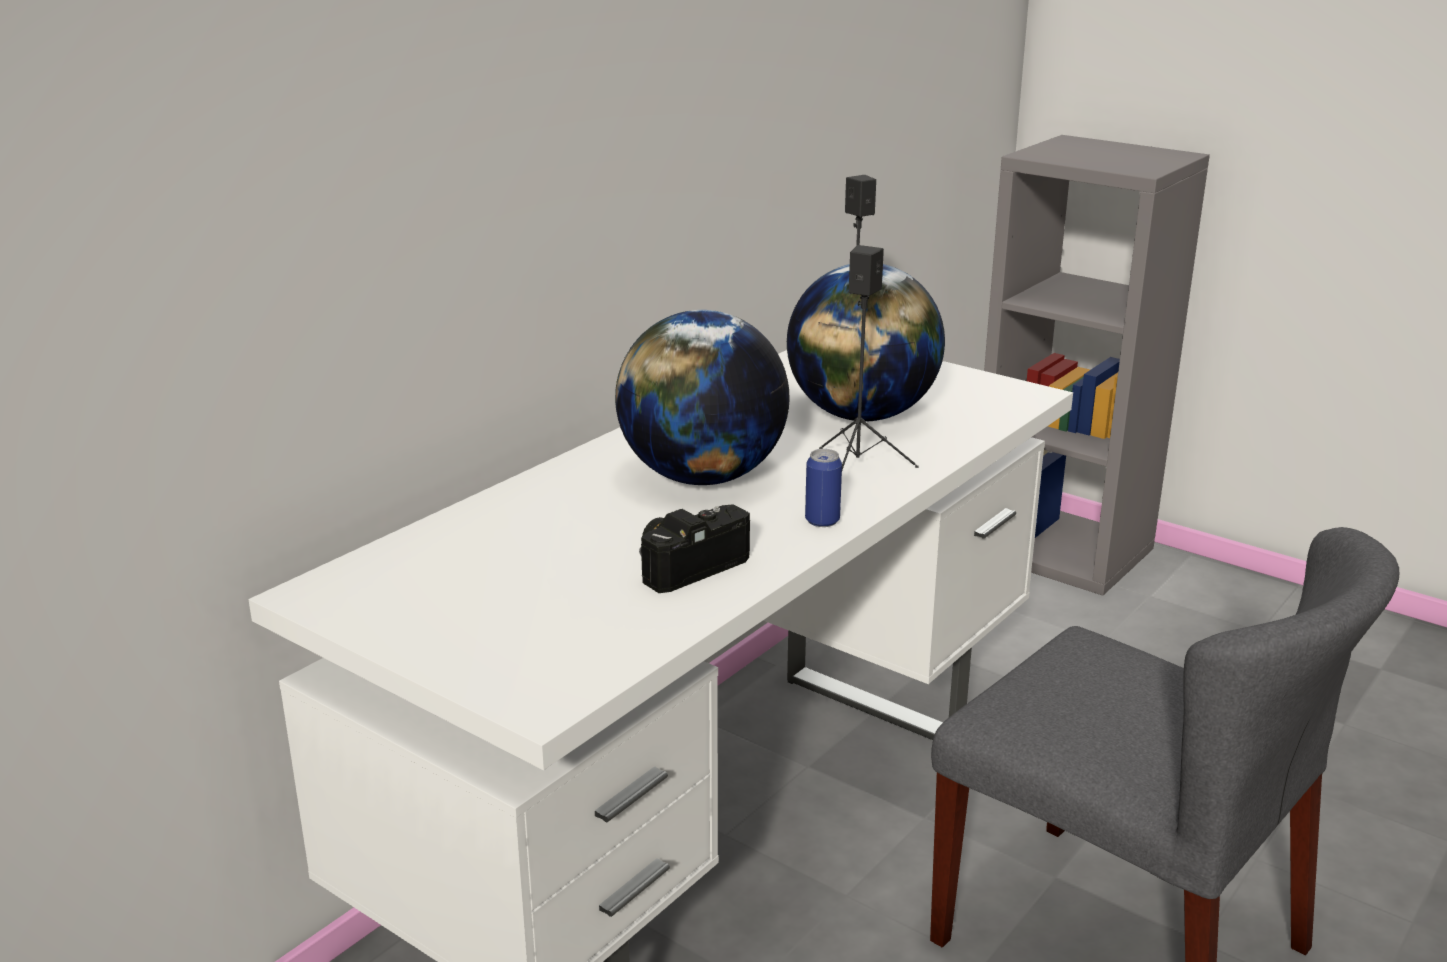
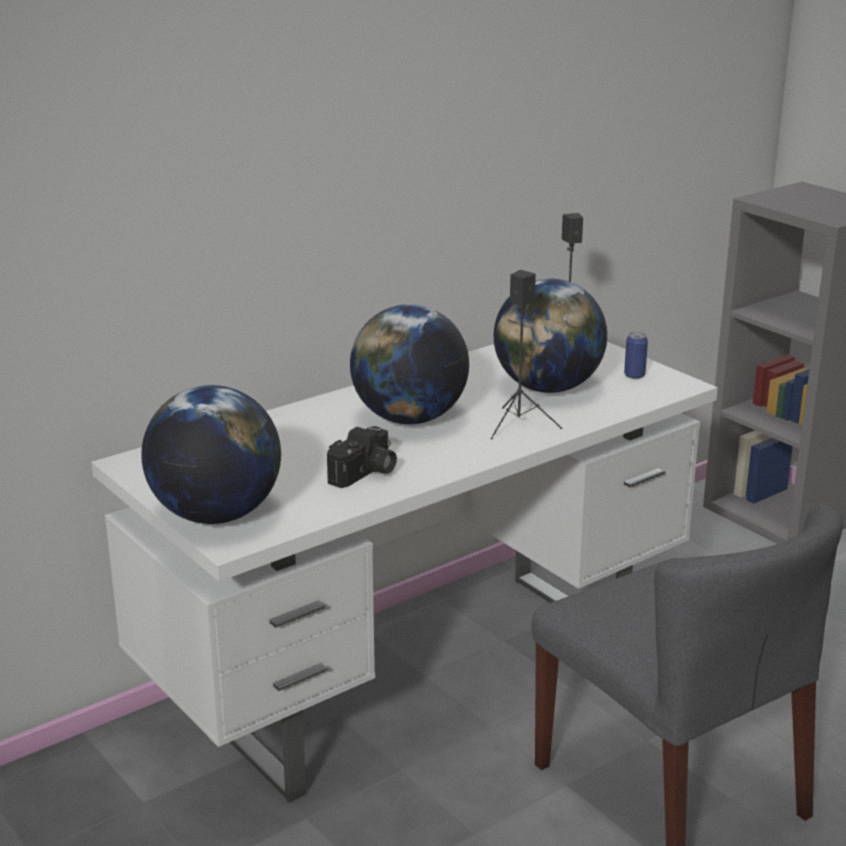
camera: 15 degrees right, 0 degrees up
camera [639,504,750,593] -> camera turned 150 degrees clockwise [327,426,397,488]
can [805,449,842,527] -> can moved to [624,332,648,379]
none -> globe [141,385,281,524]

